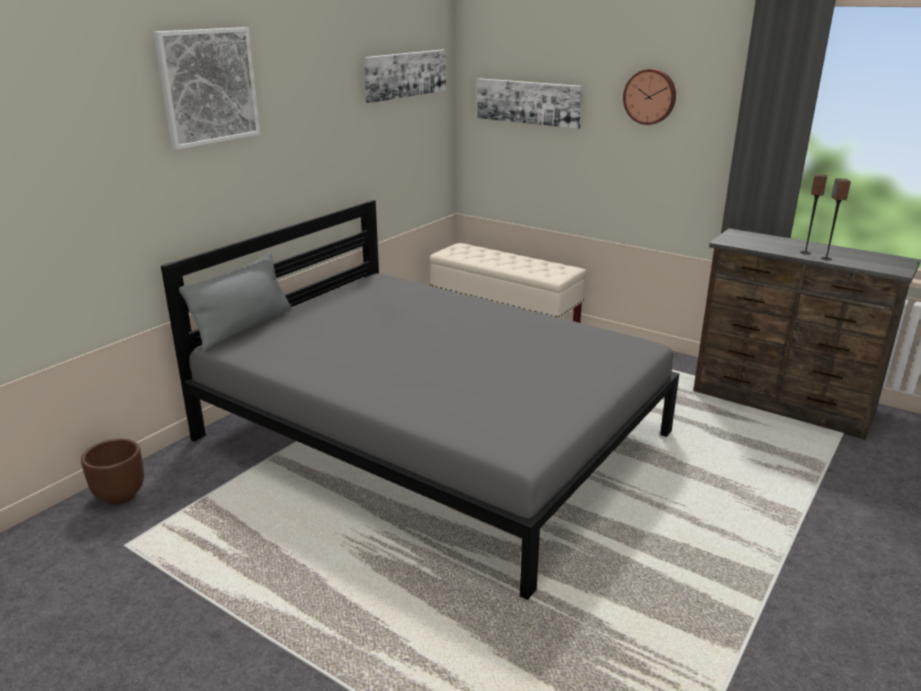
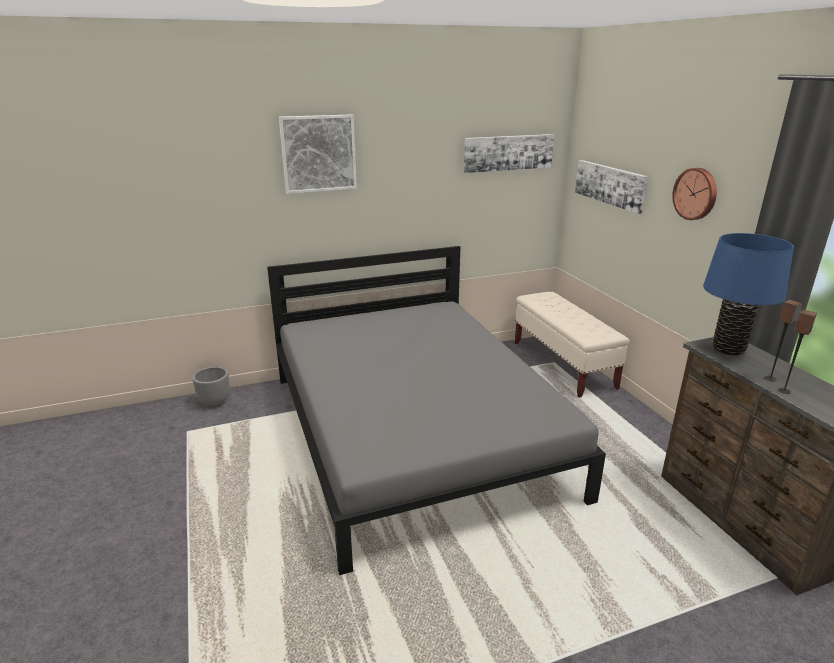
camera: 35 degrees right, 0 degrees up
brown planter [81,439,144,505] -> grey planter [192,367,230,407]
grey pillow [179,253,292,352] -> none
none -> blue table lamp [703,233,794,356]

